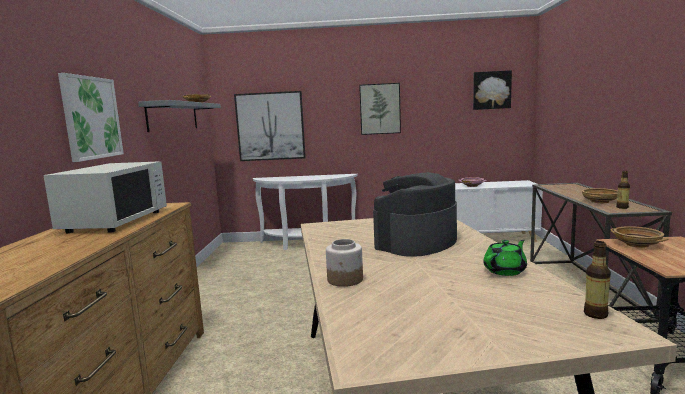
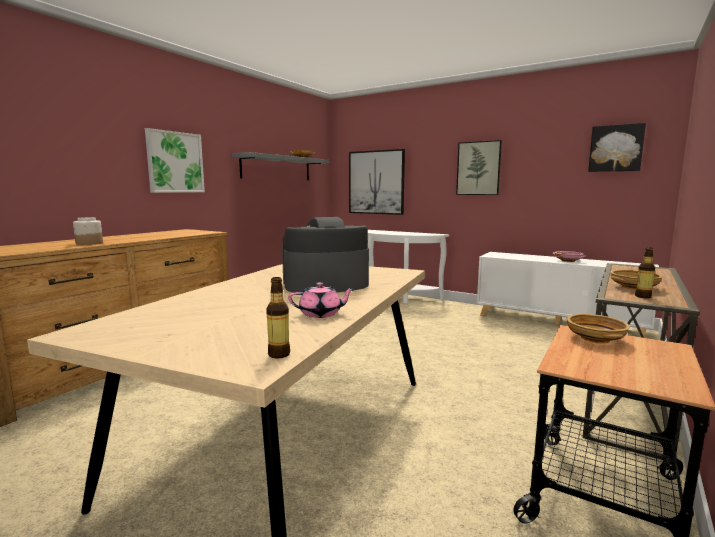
camera: 30 degrees right, 0 degrees up
white microwave [43,161,167,233] -> none
jar [326,239,363,287] -> jar moved to [73,217,103,245]
green teapot [483,240,527,276] -> pink teapot [288,282,355,318]

